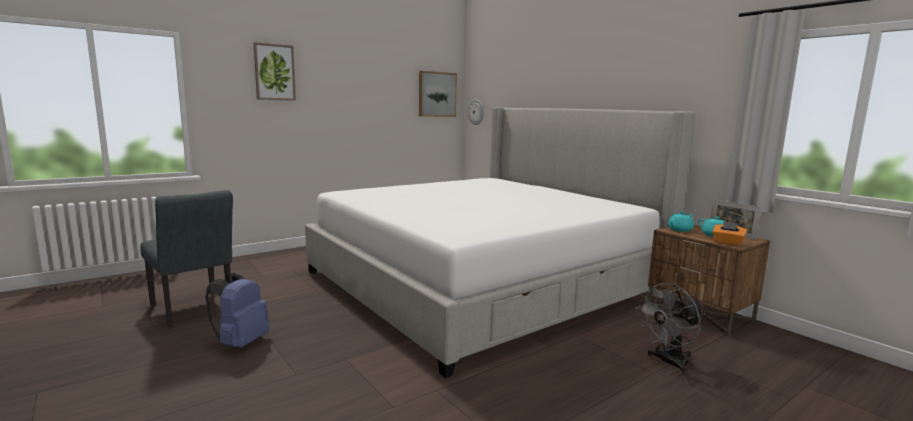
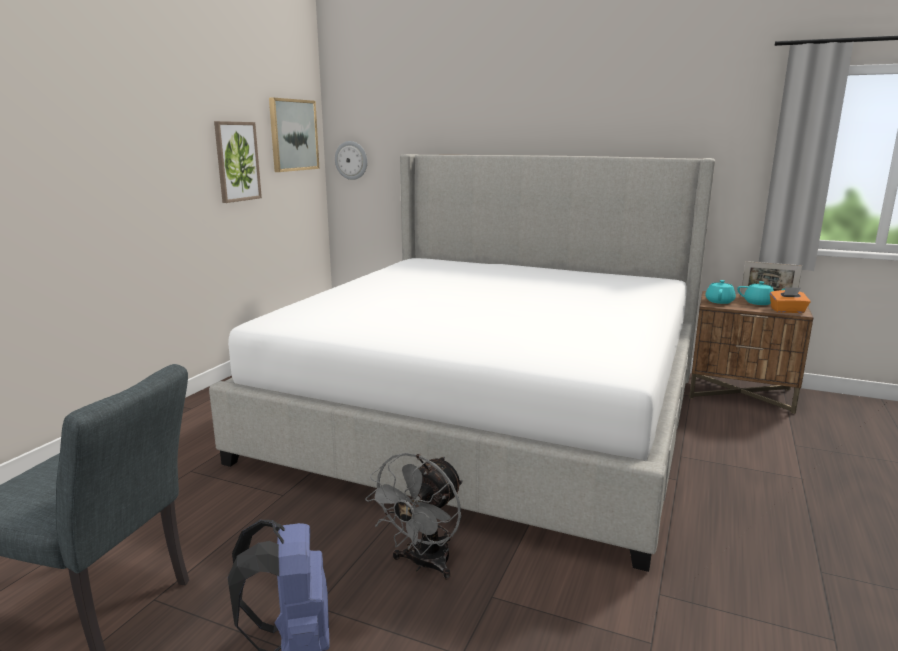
camera: 30 degrees left, 5 degrees up
picture [253,42,296,101] -> picture moved to [214,121,262,203]
grey fan [635,283,705,374] -> grey fan moved to [365,453,463,580]

